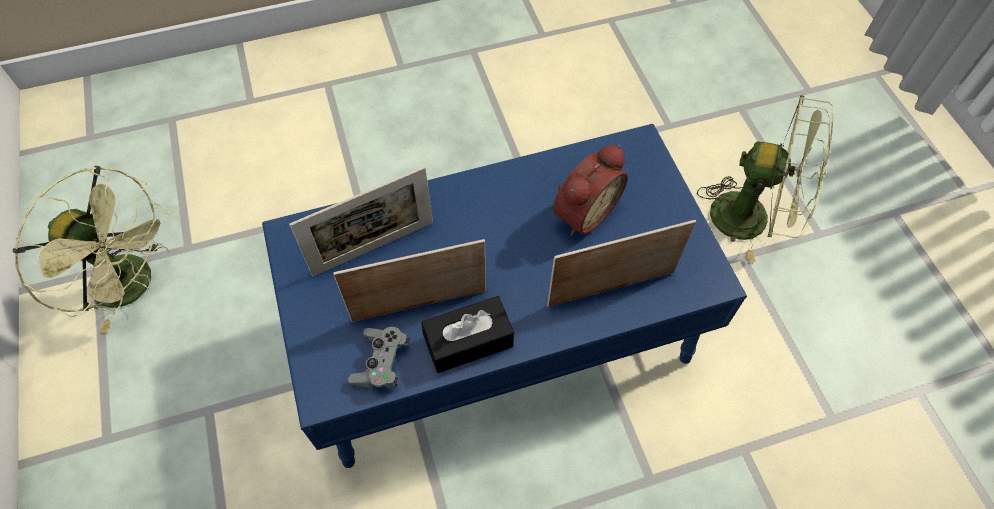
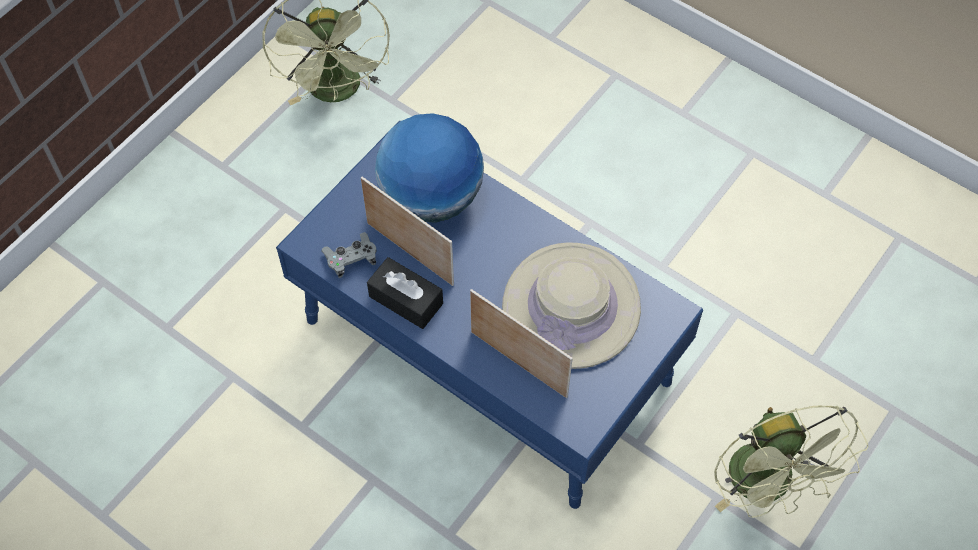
camera: 55 degrees right, 0 degrees up
picture frame [289,166,433,277] -> globe [375,113,484,223]
alarm clock [553,145,628,236] -> beige hat [502,242,641,369]

